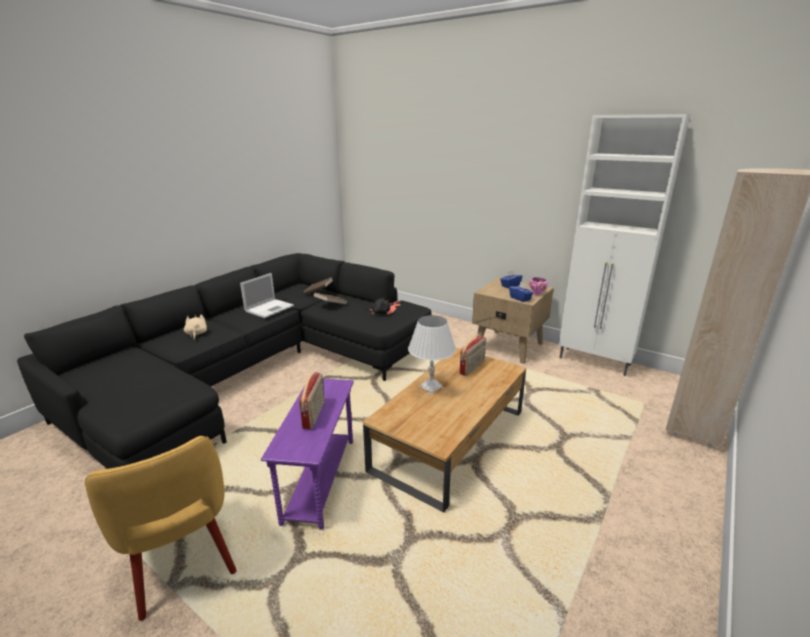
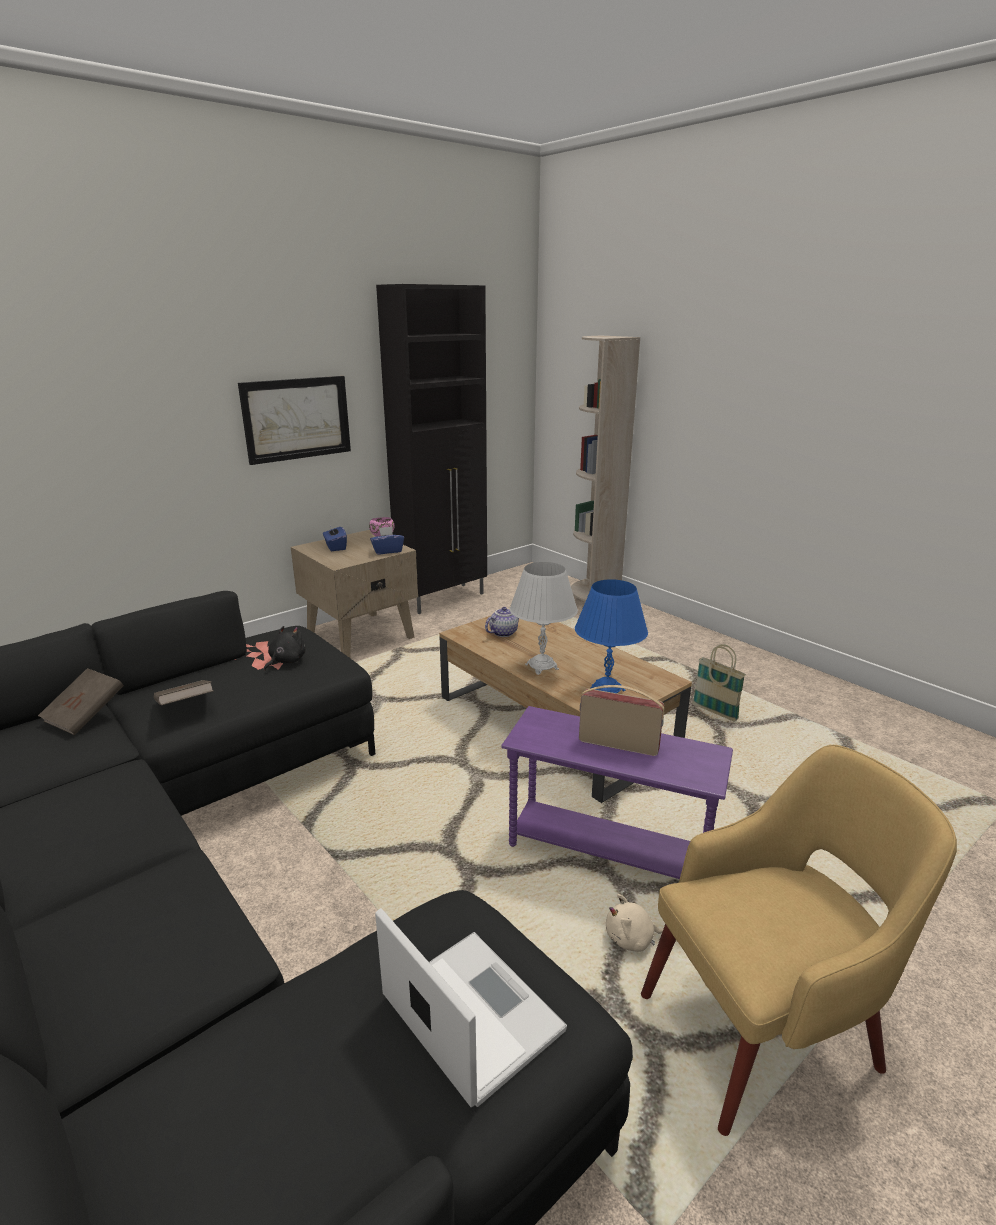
camera: 75 degrees left, 0 degrees up
beige plush toy [184,314,207,340] -> beige plush toy moved to [606,894,664,952]
laptop [240,273,294,318] -> laptop moved to [375,908,567,1107]
radio [460,335,486,376] -> teapot [485,607,519,637]
white cabinet [559,114,691,376] -> black cabinet [376,284,487,614]
none -> picture [238,376,351,465]
none -> blue table lamp [575,579,648,693]
none -> basket [692,644,746,722]

